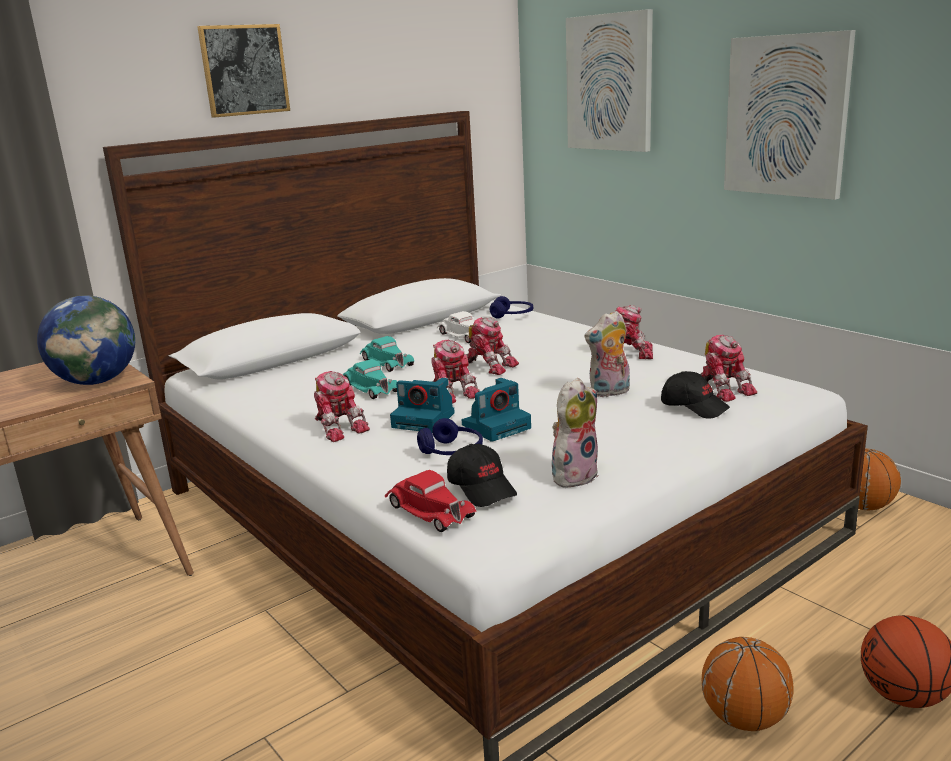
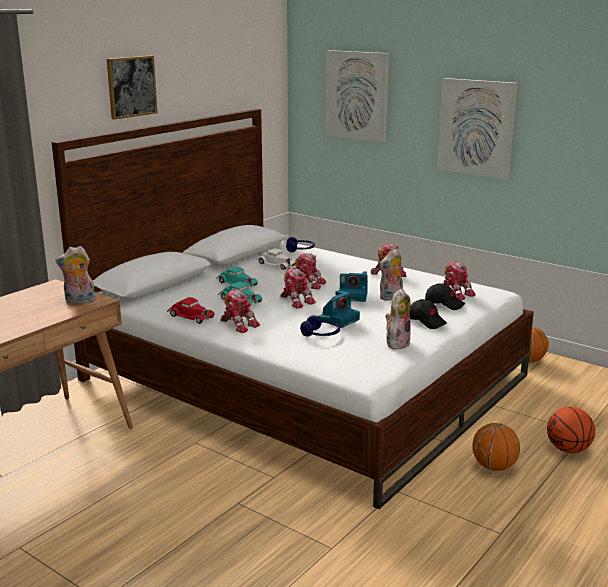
camera: 15 degrees left, 0 degrees up
globe [37,295,135,385] -> plush toy [55,246,97,304]
red toy car [385,470,476,532] -> red toy car moved to [167,297,215,324]
camera [390,378,455,432] -> camera moved to [339,271,368,302]
black cap [447,444,517,507] -> black cap moved to [410,299,447,329]

